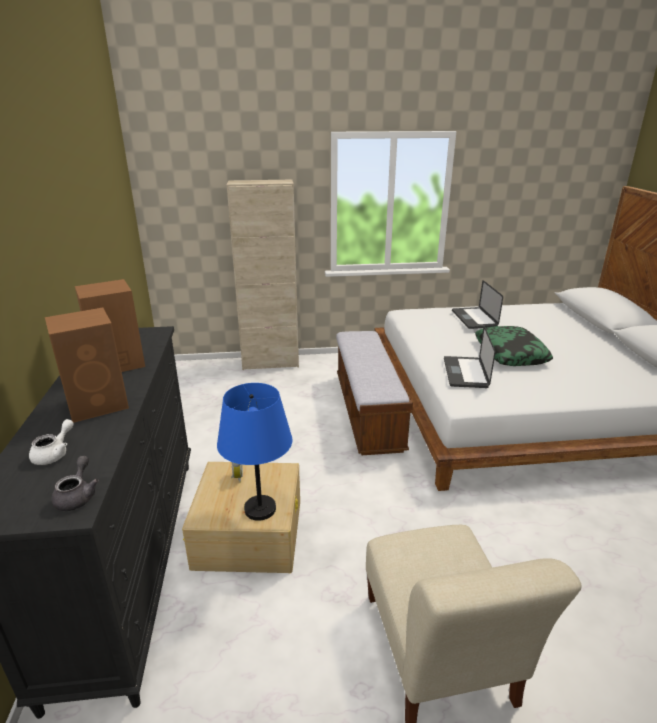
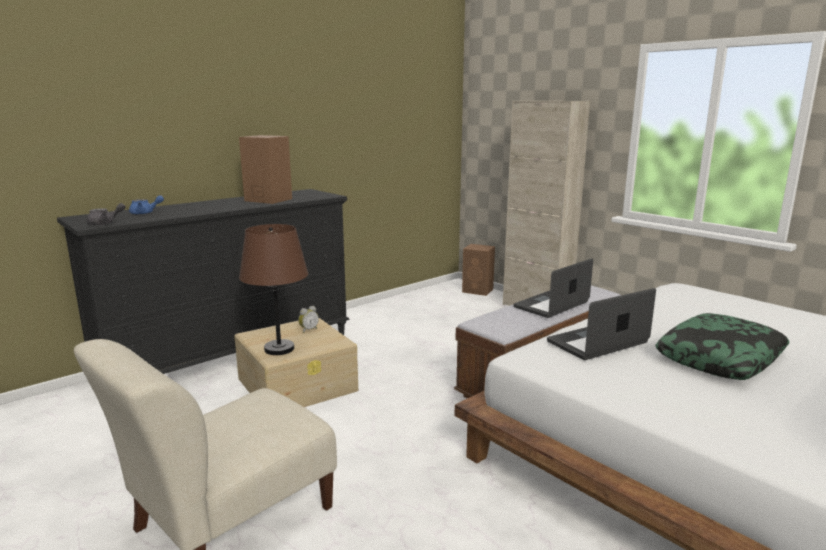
camera: 55 degrees right, 10 degrees down
white teapot [29,419,74,465] -> blue teapot [129,195,164,215]
brown speaker [45,308,129,423] -> brown speaker moved to [462,244,495,296]
blue table lamp [217,383,293,521] -> brown table lamp [239,224,308,355]
laptop [452,280,503,329] -> laptop moved to [514,258,593,318]

